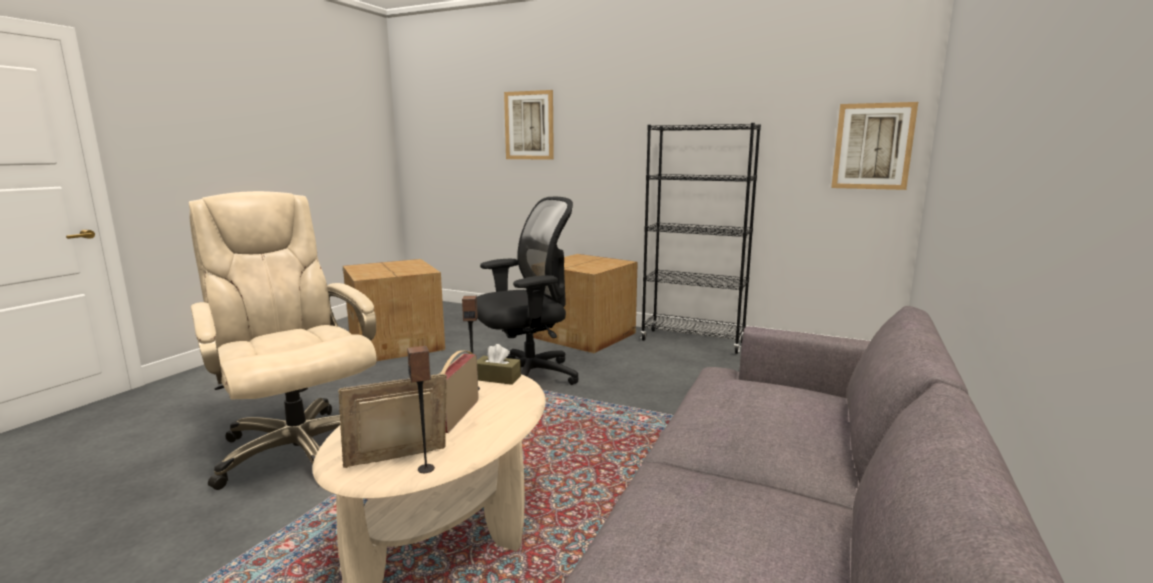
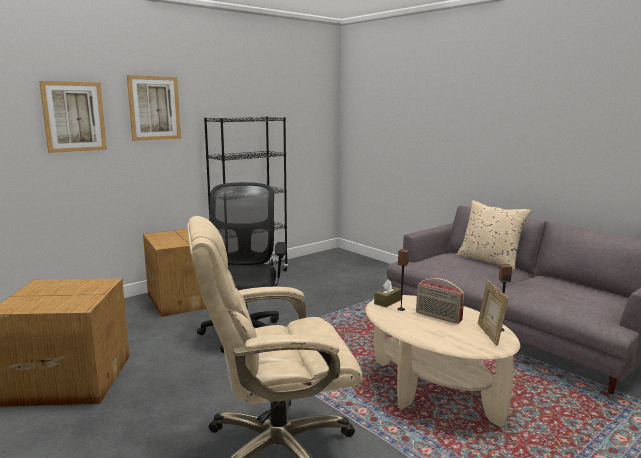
camera: 65 degrees left, 0 degrees up
picture [831,102,918,190] -> picture moved to [127,75,181,141]
none -> beige pillow [457,200,531,271]

